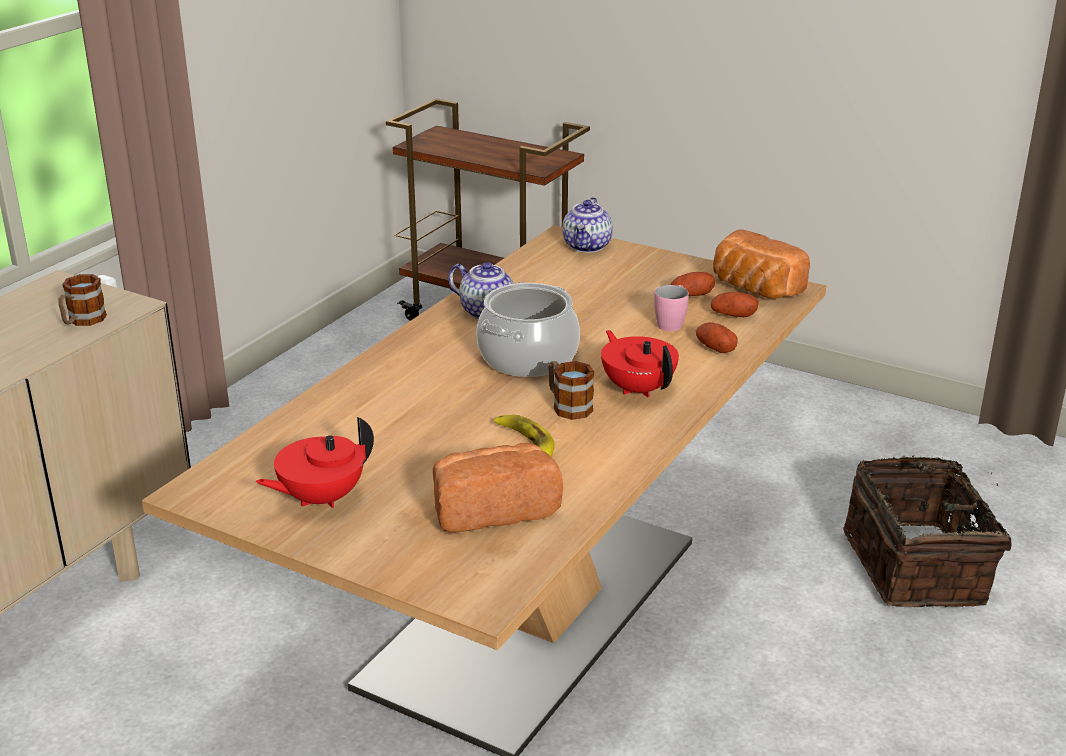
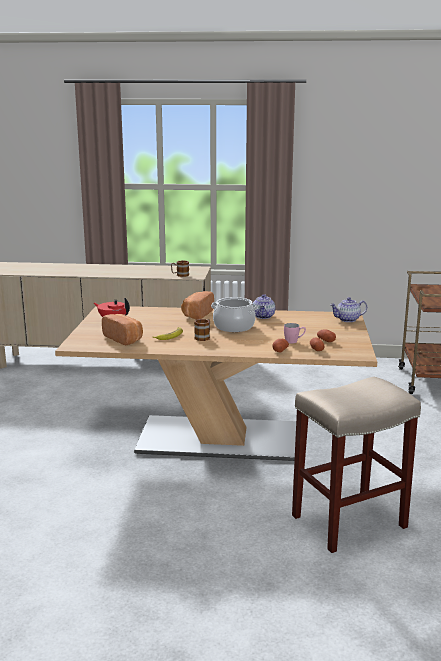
camera: 65 degrees right, 10 degrees down
red teapot [601,330,679,397] -> none
bread [713,229,810,299] -> bread moved to [181,291,214,320]
basket [843,455,1012,607] -> beige stool [292,377,421,553]

